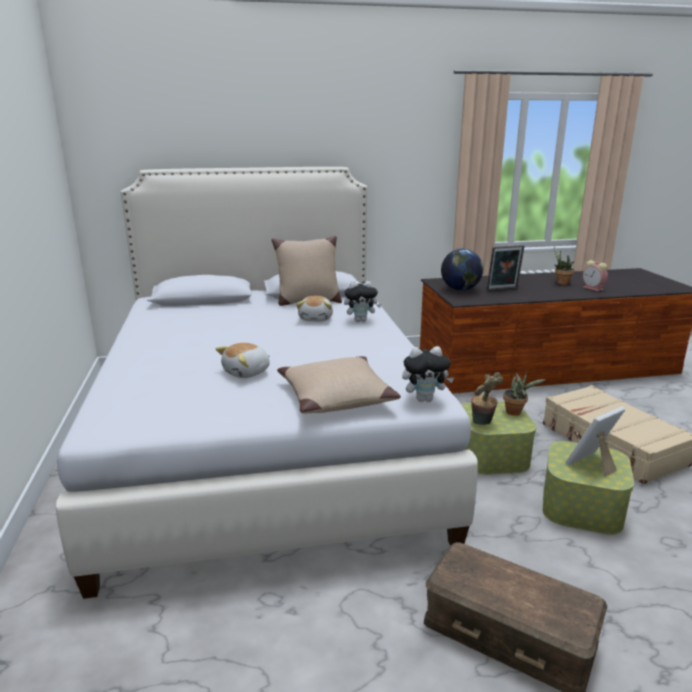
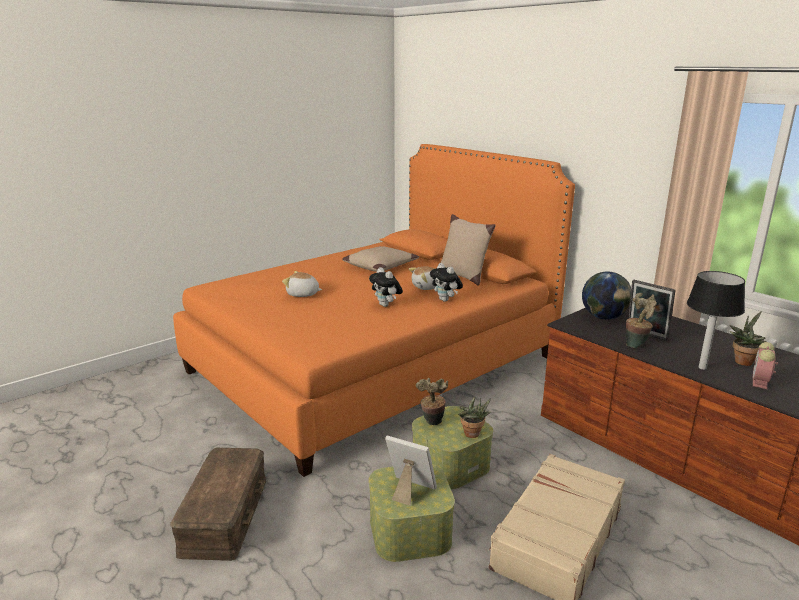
camera: 60 degrees right, 0 degrees up
white bed [56,167,478,599] -> orange bed [173,144,575,477]
beige pillow [277,356,401,414] -> beige pillow moved to [342,246,419,272]
plush toy [402,346,454,402] -> plush toy moved to [369,267,403,307]
none -> potted plant [626,293,657,348]
none -> table lamp [687,271,745,370]

